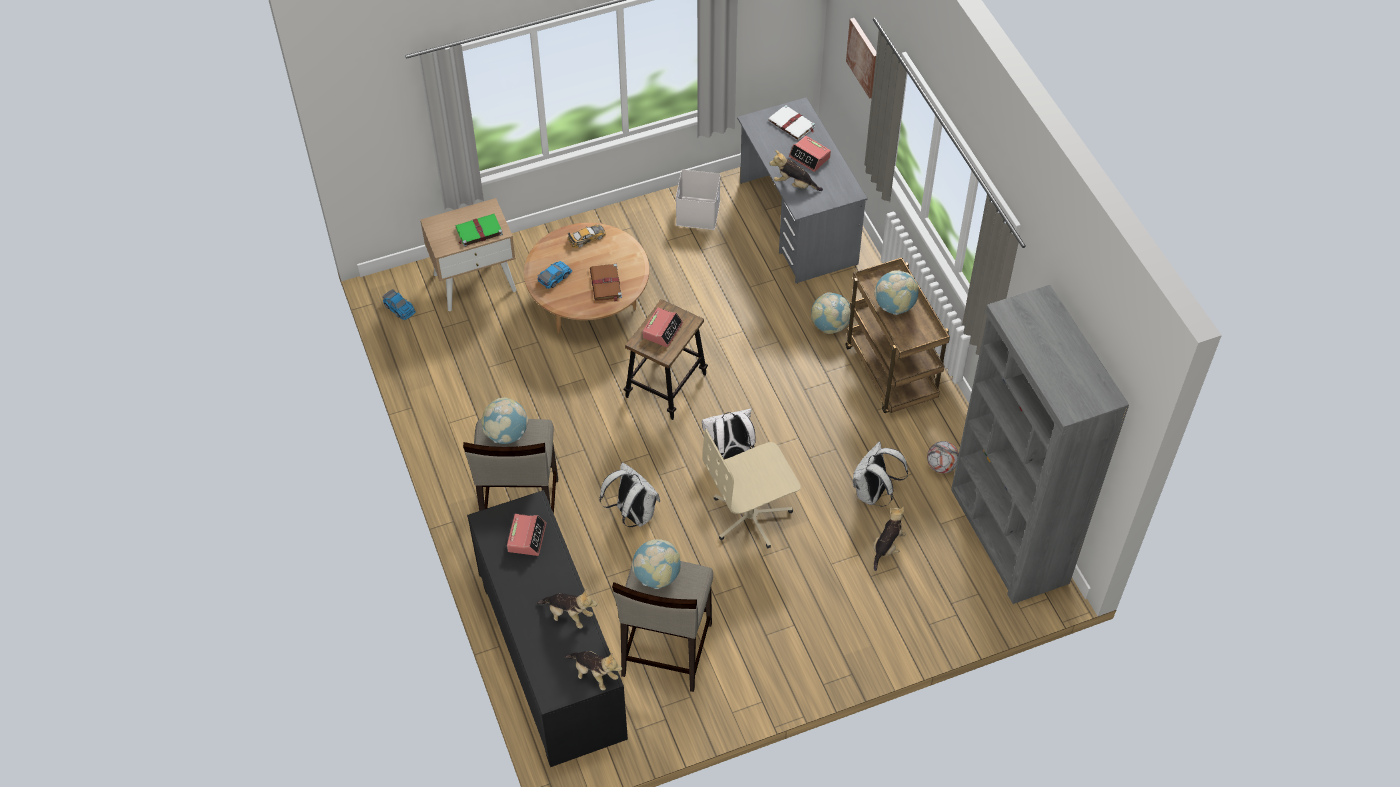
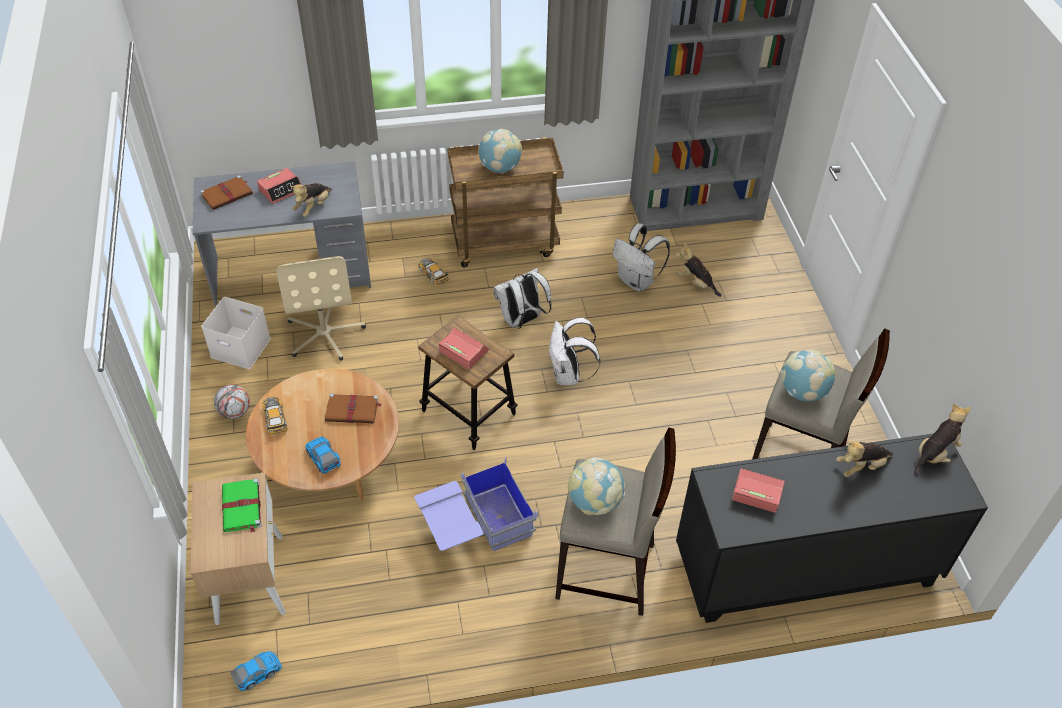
camera: 80 degrees left, 5 degrees down
plush toy [537,590,597,629] -> plush toy turned 150 degrees counterclockwise [836,441,893,477]
white backpack [599,463,660,527] -> white backpack moved to [493,268,552,329]
beige office chair [702,429,801,548] -> beige office chair moved to [277,256,366,361]
white book [768,105,815,140] -> brown book [200,175,253,210]
globe [811,292,851,334] -> toy car [418,258,449,286]
picture [846,18,876,99] -> none
football [927,441,959,473] -> football moved to [214,384,250,419]
none -> blue storage box [414,456,538,551]

